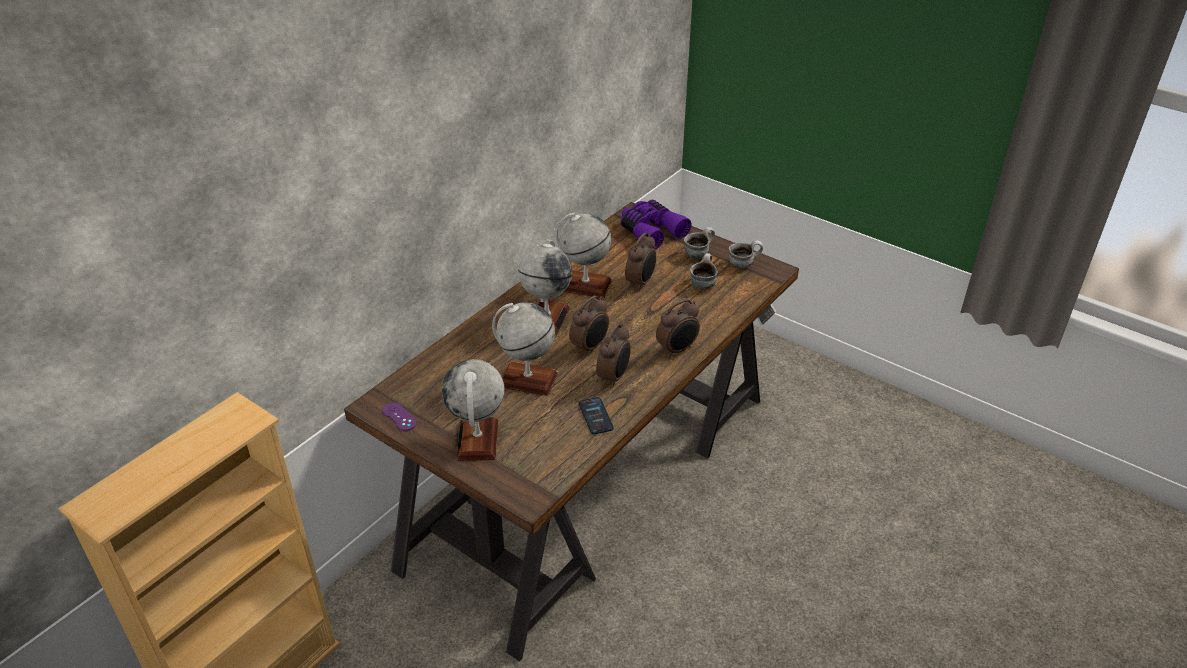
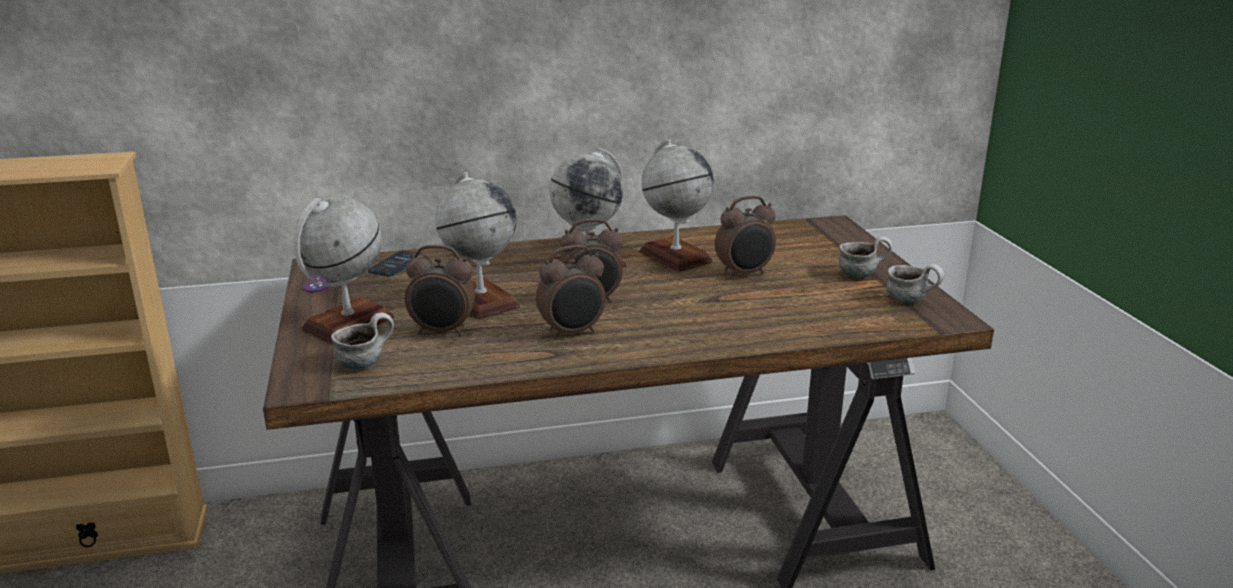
camera: 40 degrees right, 15 degrees down
phone [579,397,614,434] -> phone moved to [368,251,423,276]
purple binoculars [620,200,692,250] -> none
alarm clock [656,299,700,358] -> alarm clock moved to [405,245,475,336]
mug [690,253,717,289] -> mug moved to [331,313,394,369]

